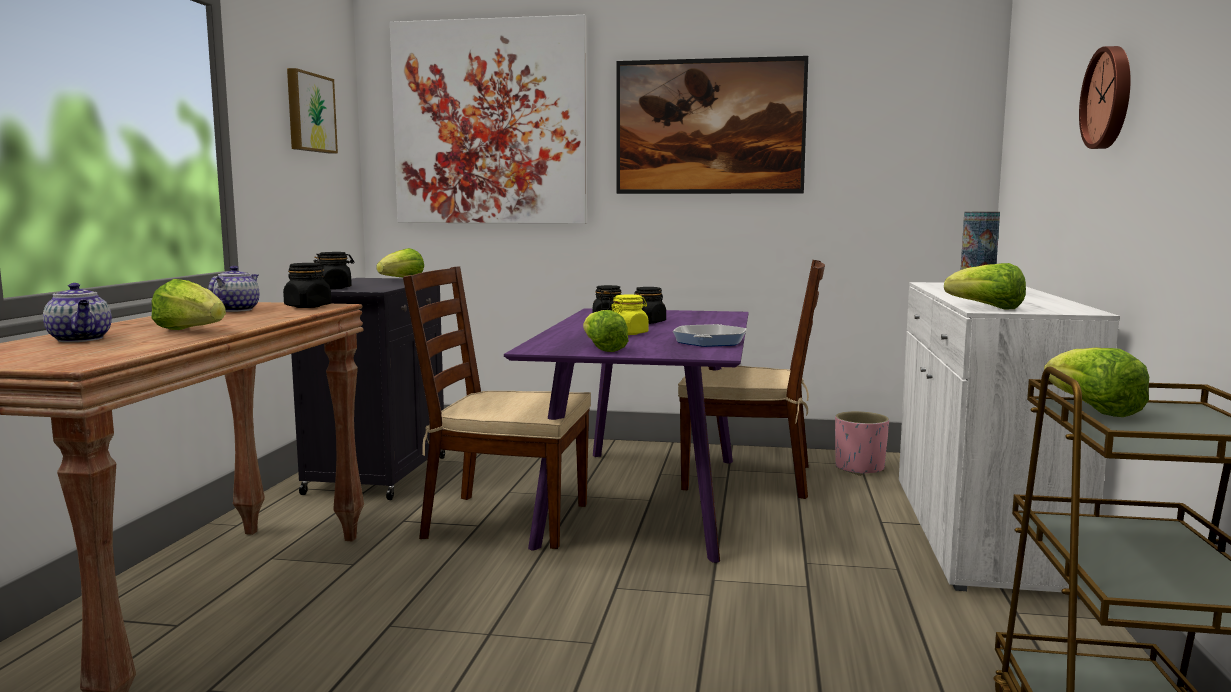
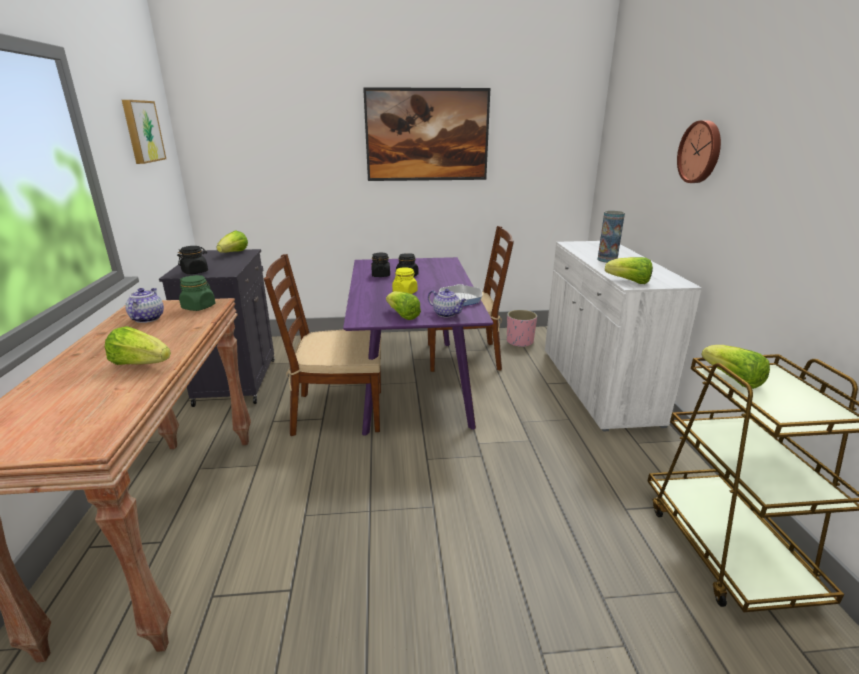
camera: 15 degrees left, 15 degrees up
teapot [43,283,112,342] -> teapot moved to [428,289,466,317]
black jar [283,263,331,308] -> green jar [179,275,215,311]
picture [390,15,588,224] -> none

